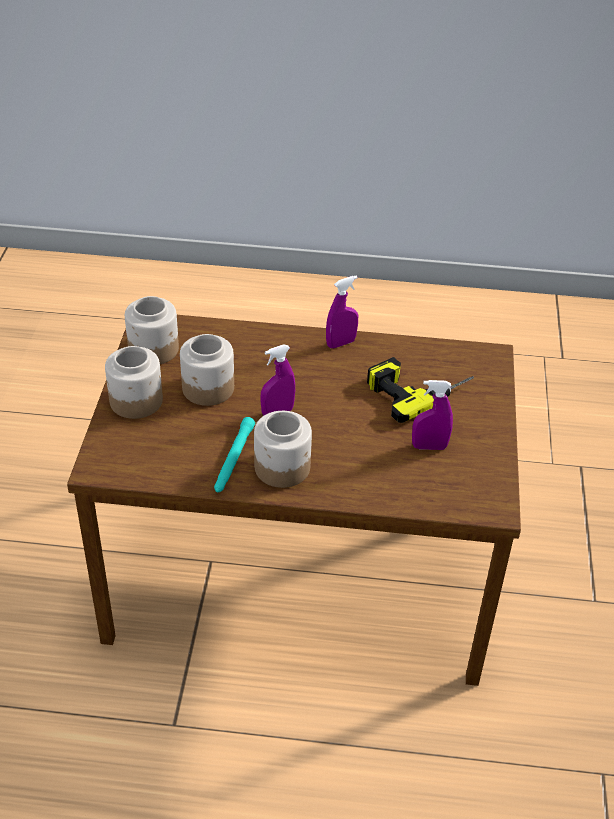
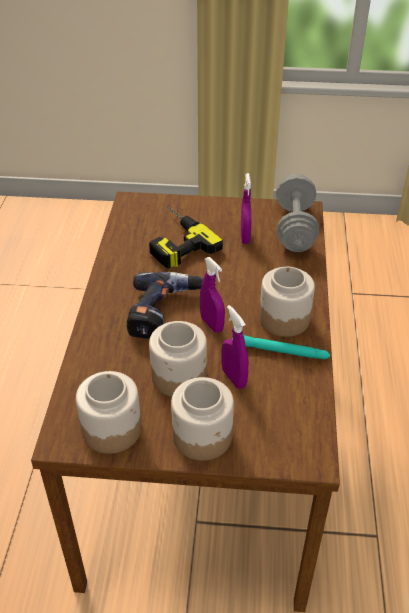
camera: 90 degrees left, 0 degrees up
purple spray bottle [326,275,358,348] -> purple spray bottle moved to [222,305,249,389]
none -> power drill [127,272,203,339]
none -> grey dumbbell [276,174,319,252]

